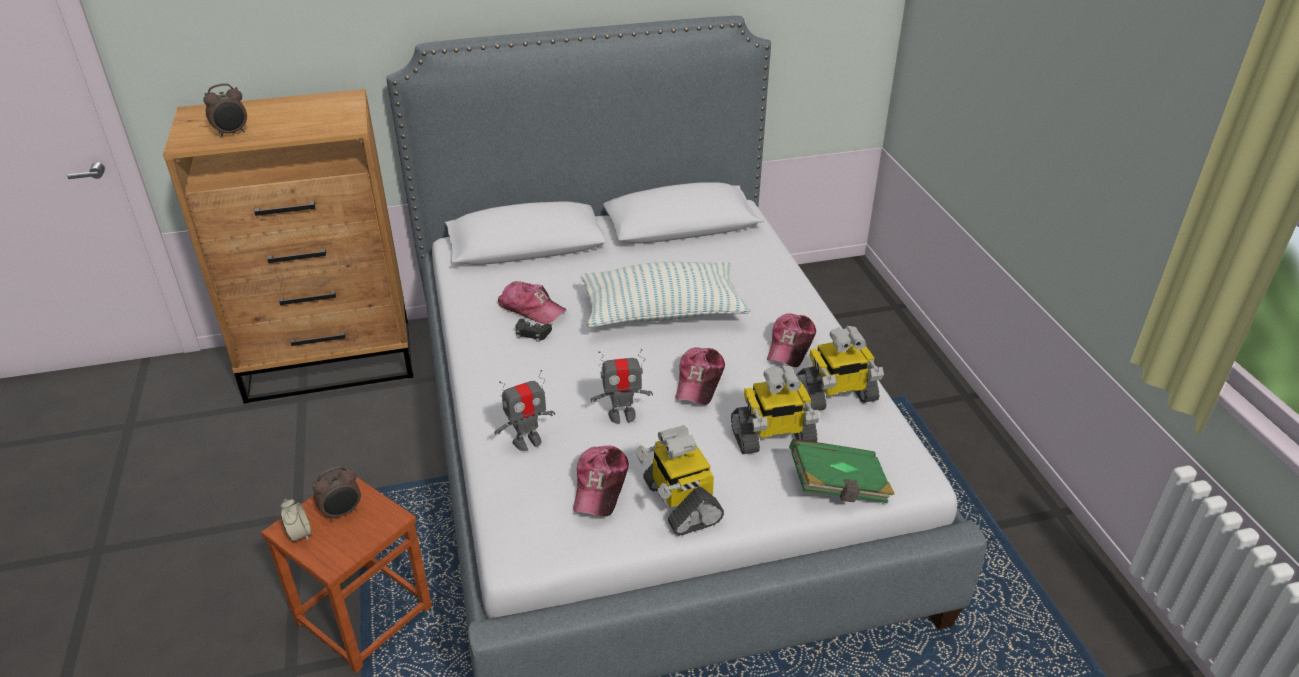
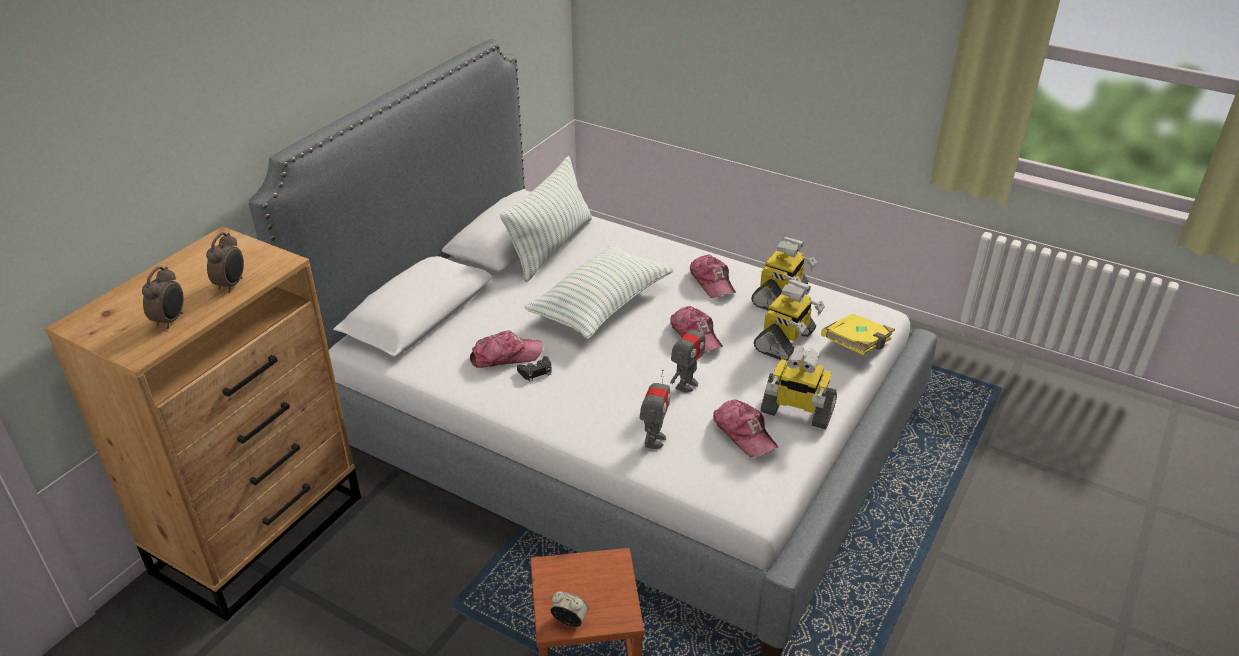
camera: 45 degrees left, 0 degrees up
alarm clock [312,466,361,522] -> alarm clock moved to [206,232,244,293]
green book [789,439,895,503] -> yellow book [821,313,895,355]
none -> pillow [500,156,592,282]

